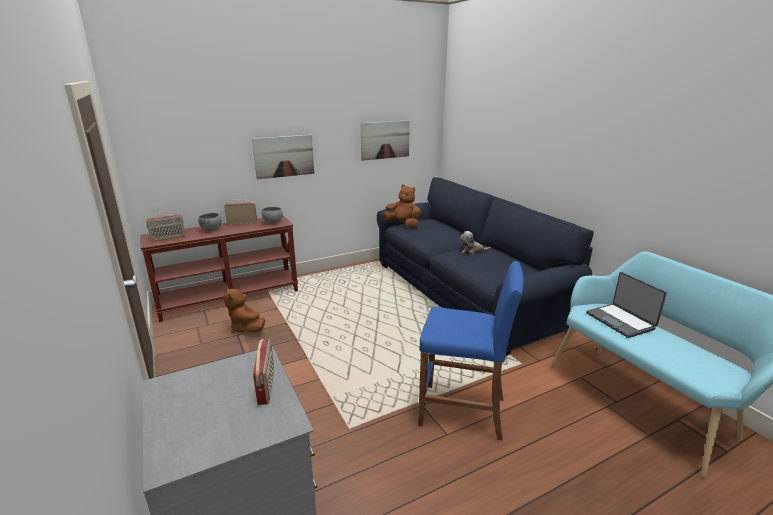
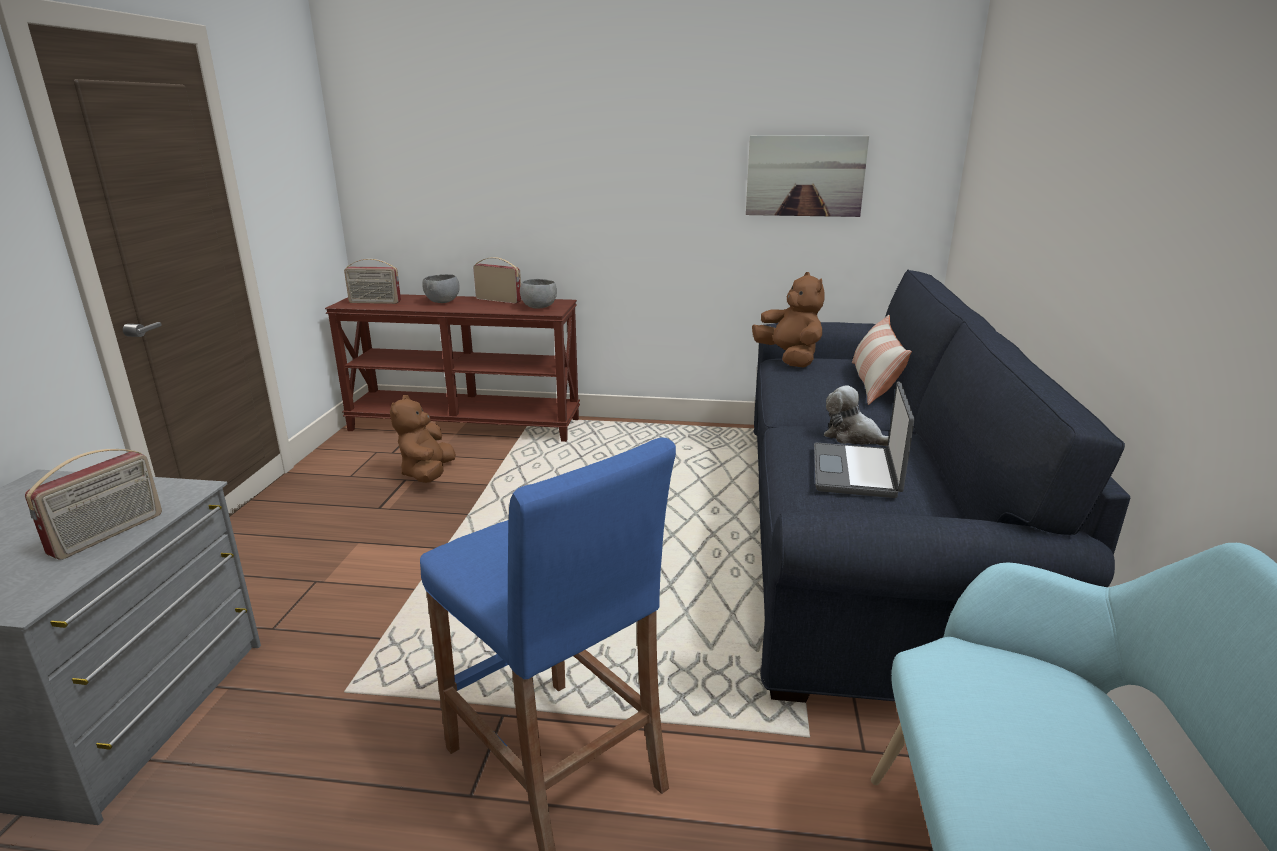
camera: 35 degrees right, 0 degrees up
picture [252,135,314,179] -> none
laptop [586,272,667,338] -> laptop moved to [814,382,915,498]
none -> pillow [852,315,912,405]

